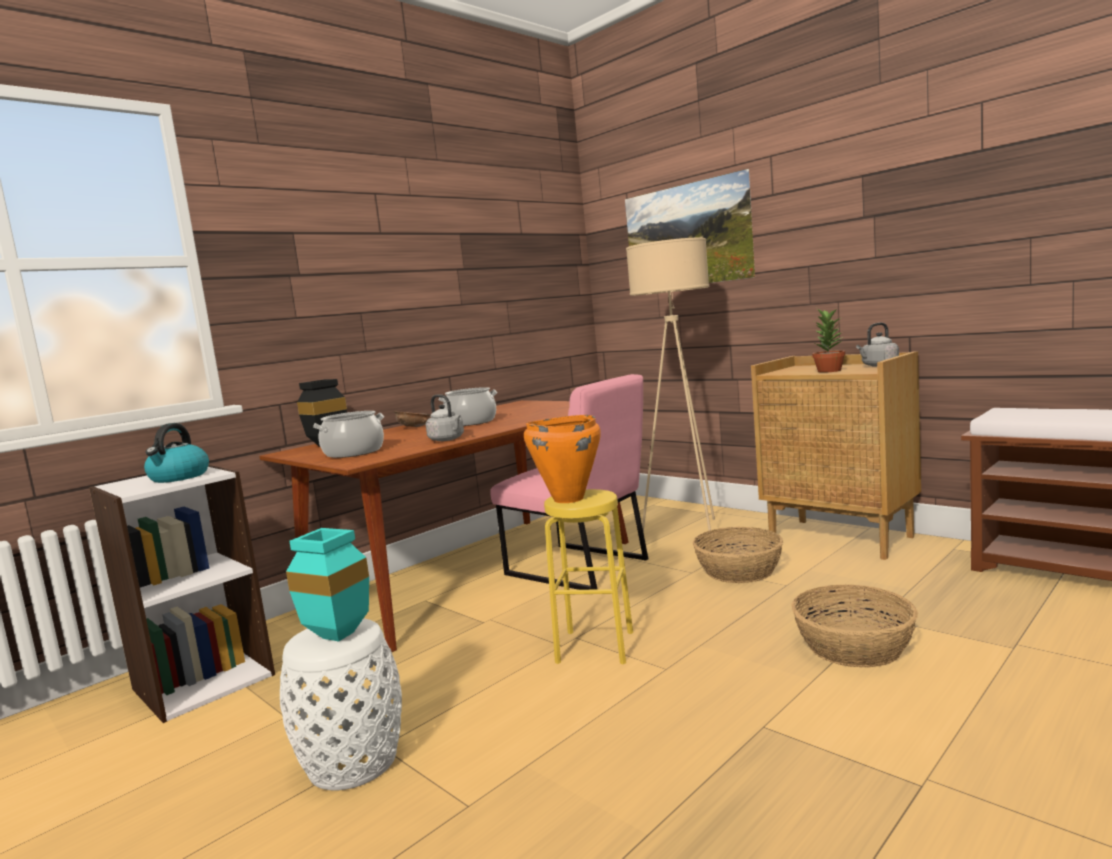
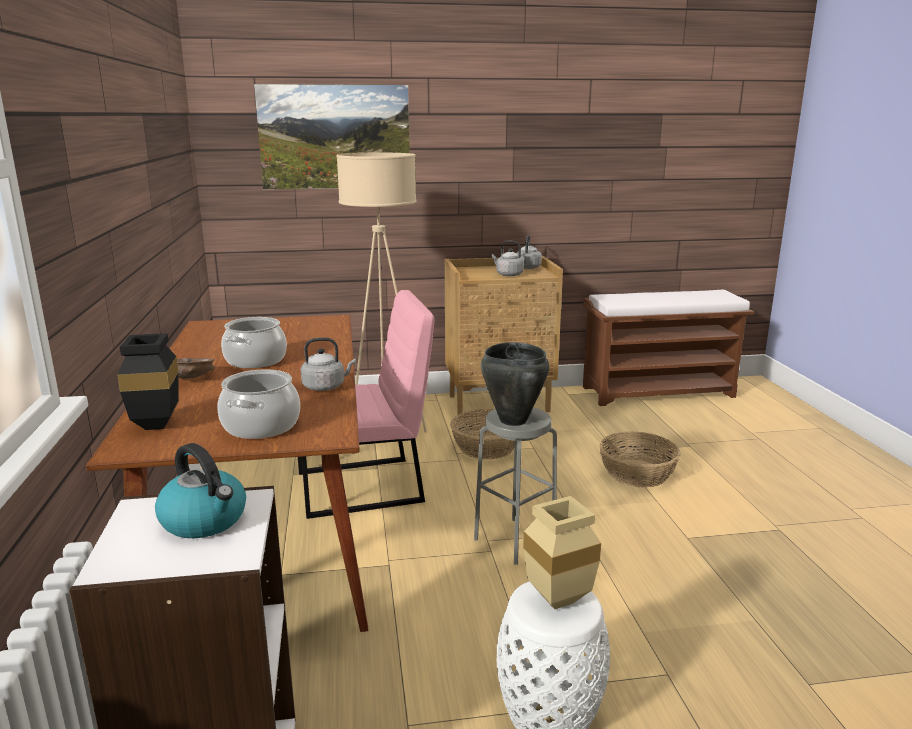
camera: 55 degrees left, 10 degrees up
turquoise vase [286,528,369,641] -> beige vase [523,496,601,609]
orange cooking pot [524,415,601,503] -> black cooking pot [481,342,549,426]
yellow stool [544,489,633,665] -> grey stool [474,407,557,565]
potted plant [812,309,845,373] -> grey kettle [491,241,524,276]

